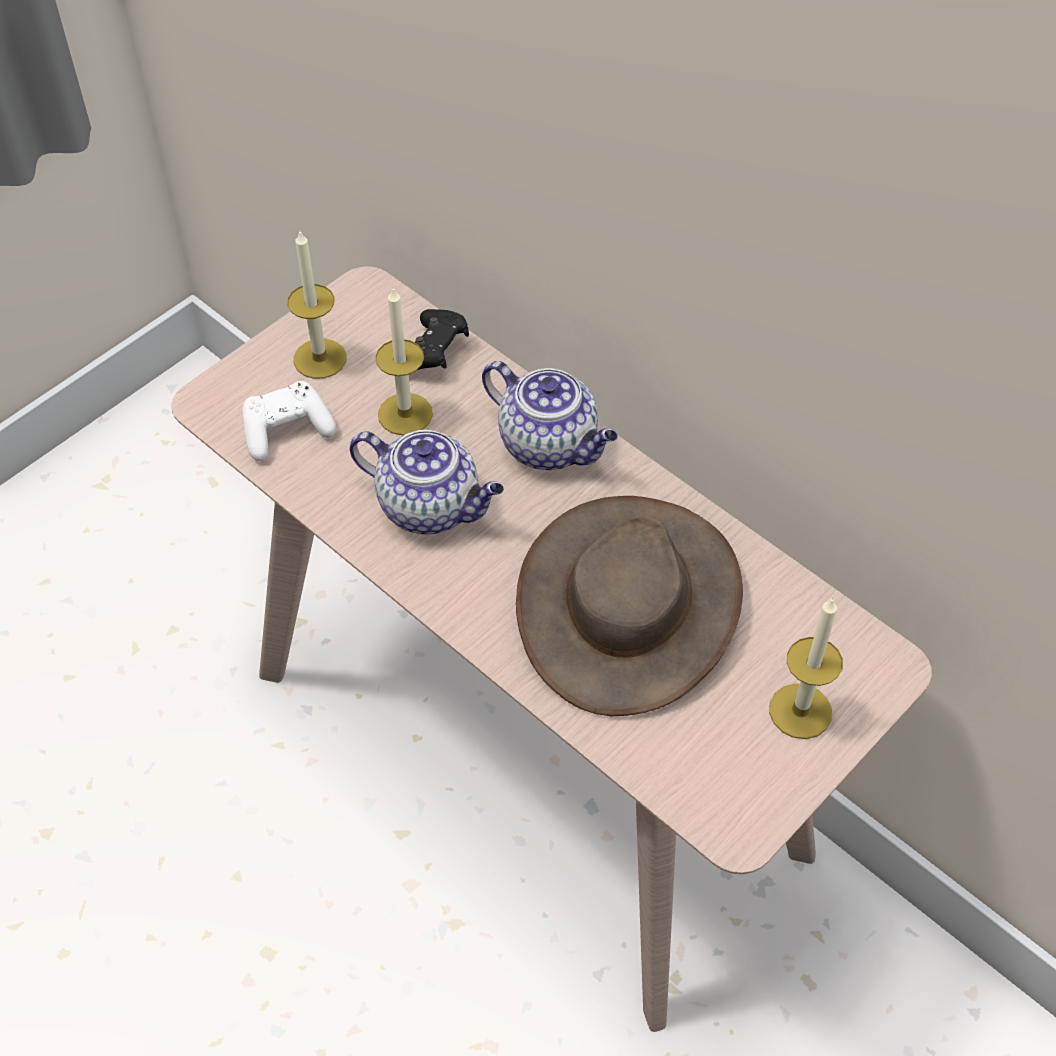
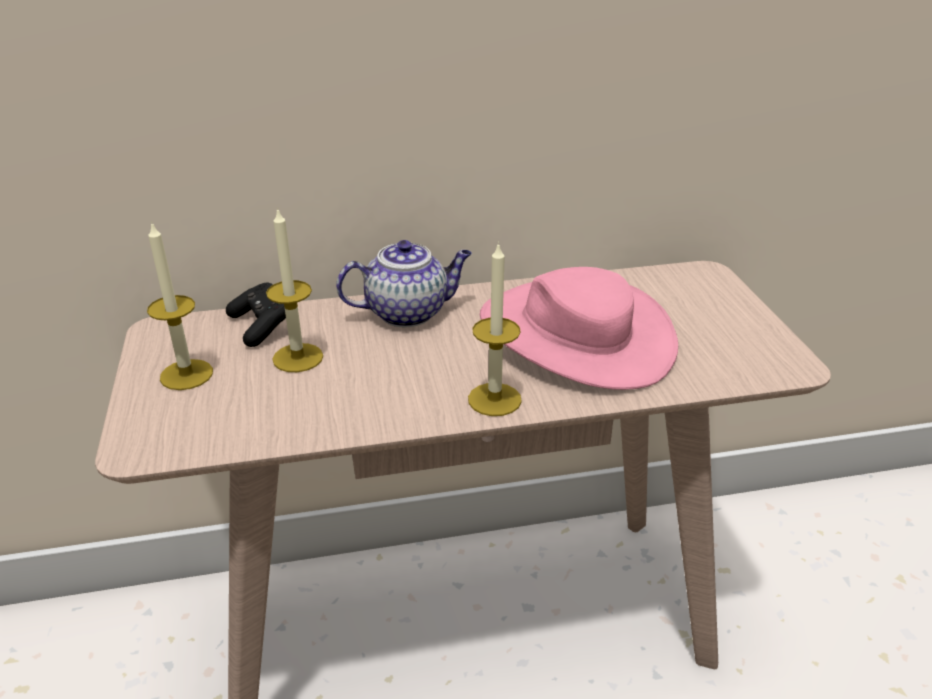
camera: 55 degrees left, 20 degrees down
white game controller [243,381,336,461] -> none
teapot [350,430,504,535] -> none
brown hat [516,496,743,716] -> pink hat [480,267,678,390]
candle [769,597,843,739] -> candle moved to [468,242,522,416]

